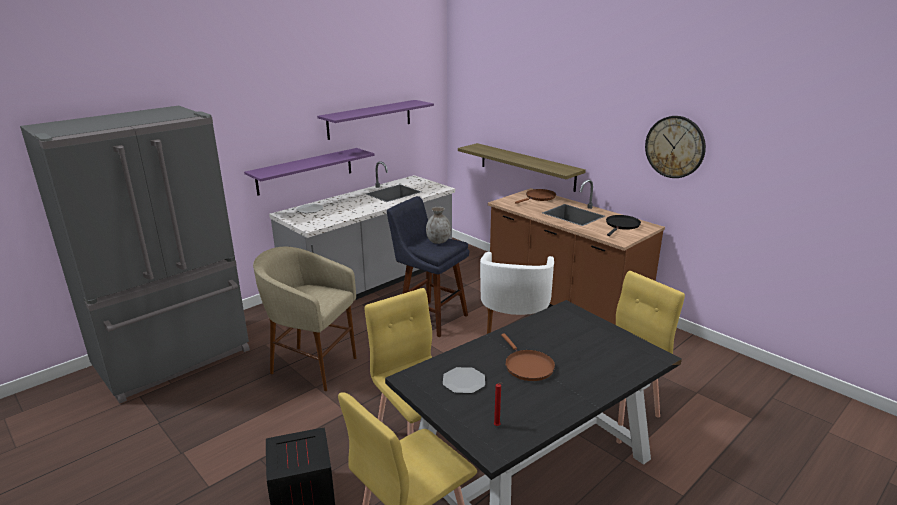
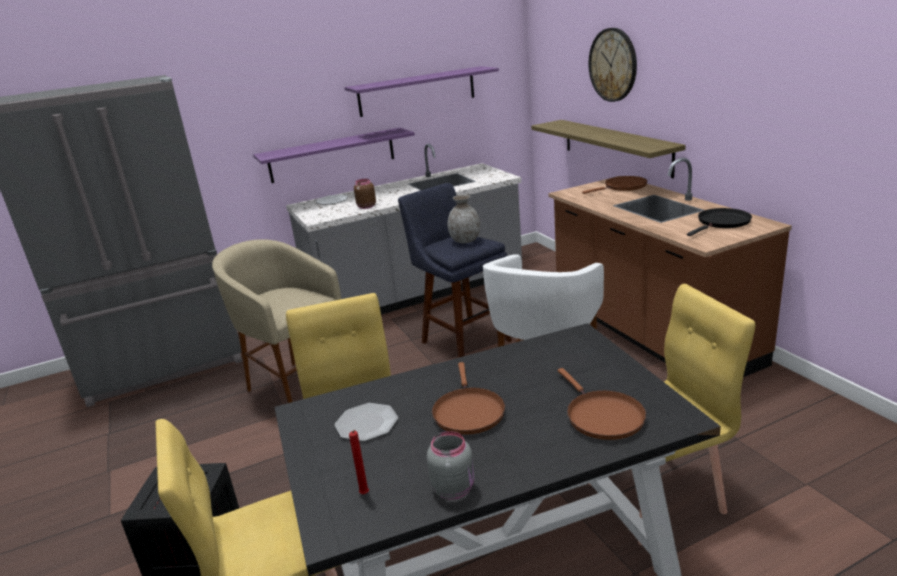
camera: 20 degrees right, 0 degrees up
wall clock [645,116,706,178] -> wall clock moved to [589,28,637,102]
none -> brown jar [354,179,376,209]
none -> grey jar [427,431,474,500]
none -> brown frying pan [558,368,646,440]

